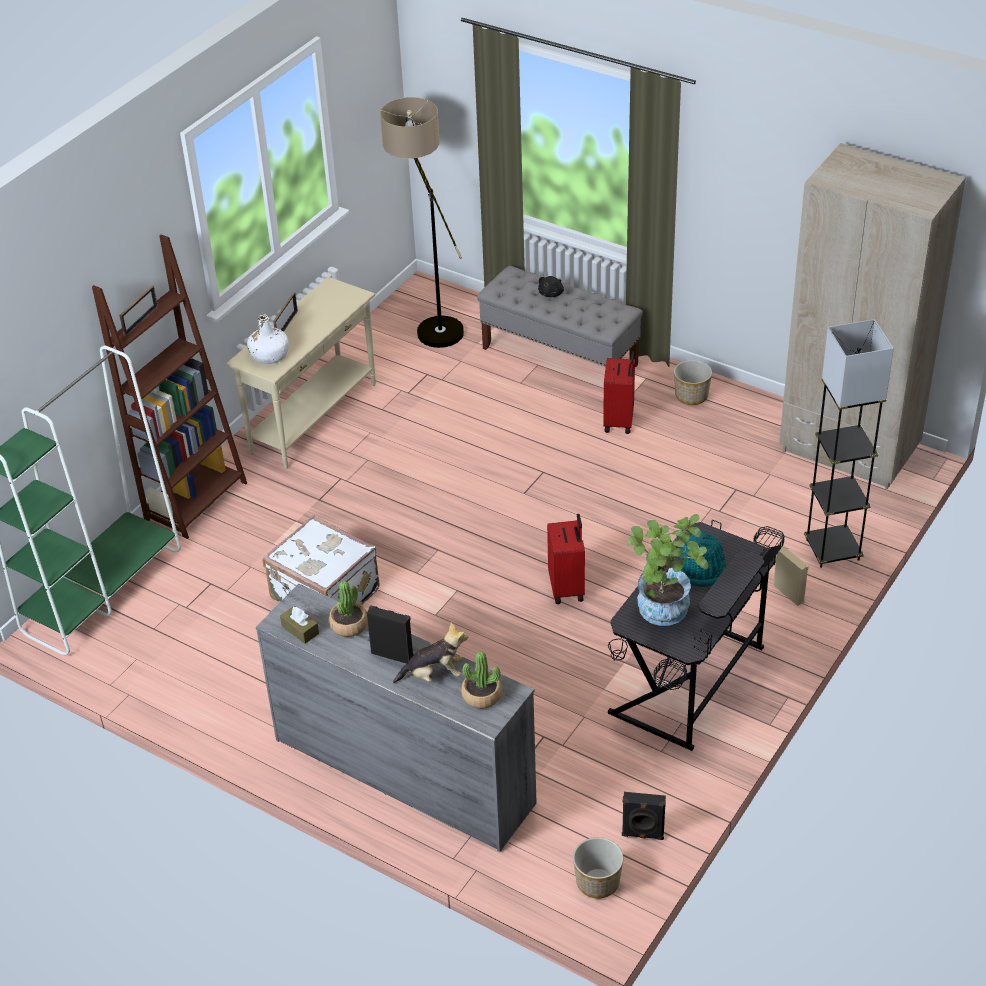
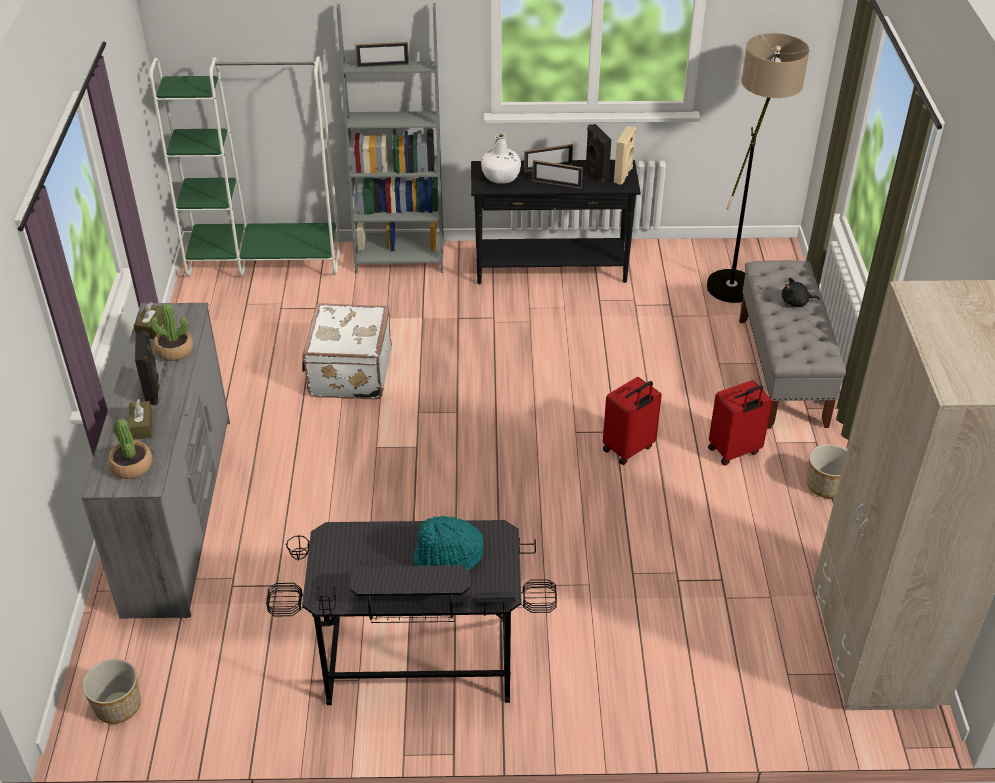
camera: 55 degrees right, 0 degrees up
brown bookcase [92,234,247,539] -> grey bookcase [337,3,444,274]
beige console table [226,277,376,469] -> black console table [471,160,641,284]
plush toy [393,622,468,683] -> brown tissue box [128,399,153,440]
red suitcase [547,514,585,604] -> red suitcase moved to [603,377,662,465]
black speaker [622,792,666,840] -> black speaker moved to [585,124,611,182]
potted plant [628,514,709,626] -> none
beige speaker [773,545,809,606] -> beige speaker moved to [614,126,636,185]
grey floor lamp [804,319,894,568] -> none
none -> picture frame [532,160,583,189]

